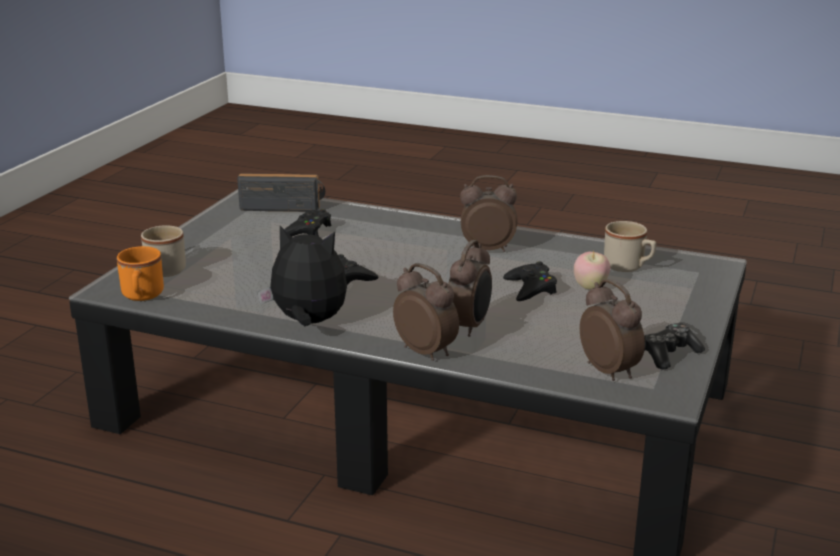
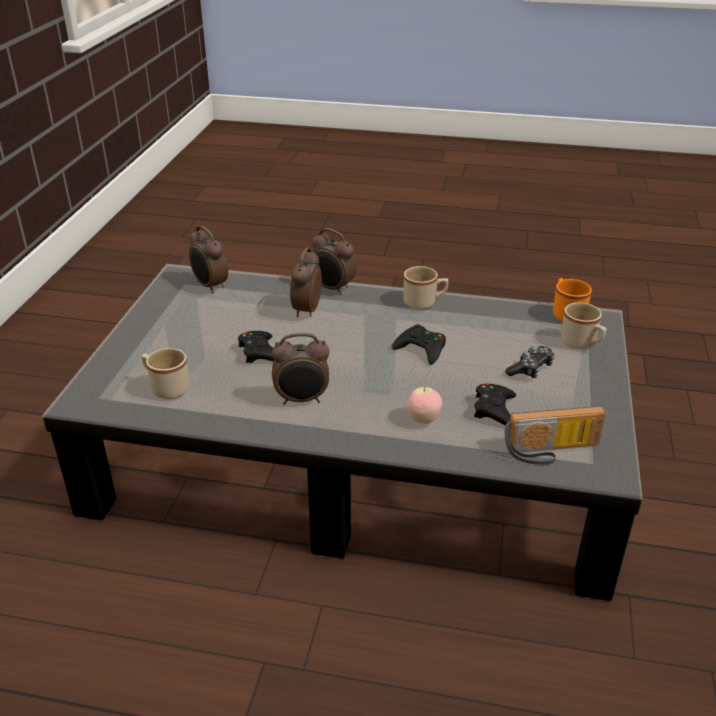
camera: 170 degrees right, 10 degrees up
plush toy [257,226,347,326] -> beige mug [403,266,448,310]
apple [574,250,610,289] -> apple moved to [407,387,442,424]
game controller [644,323,705,369] -> game controller moved to [505,346,555,378]

